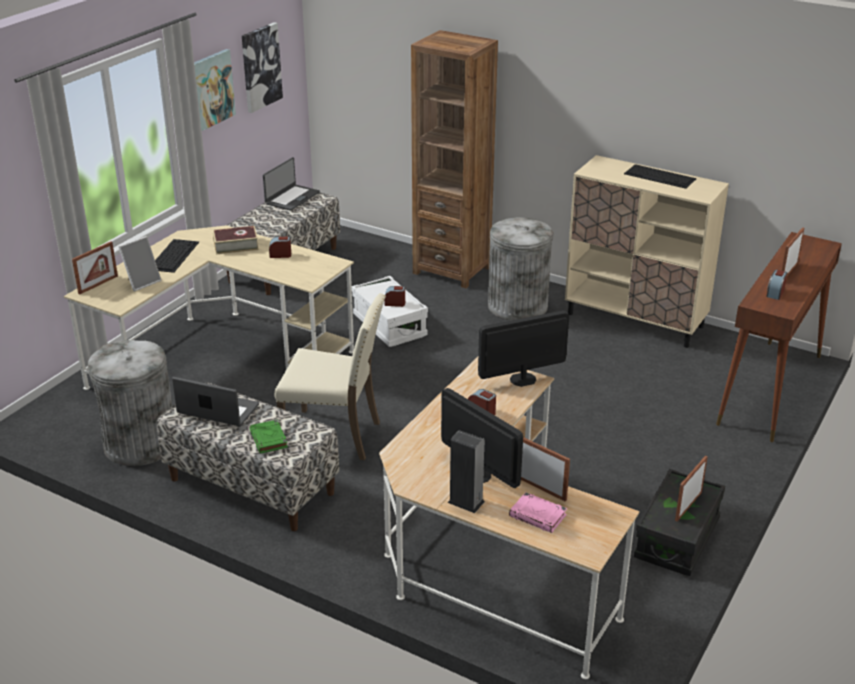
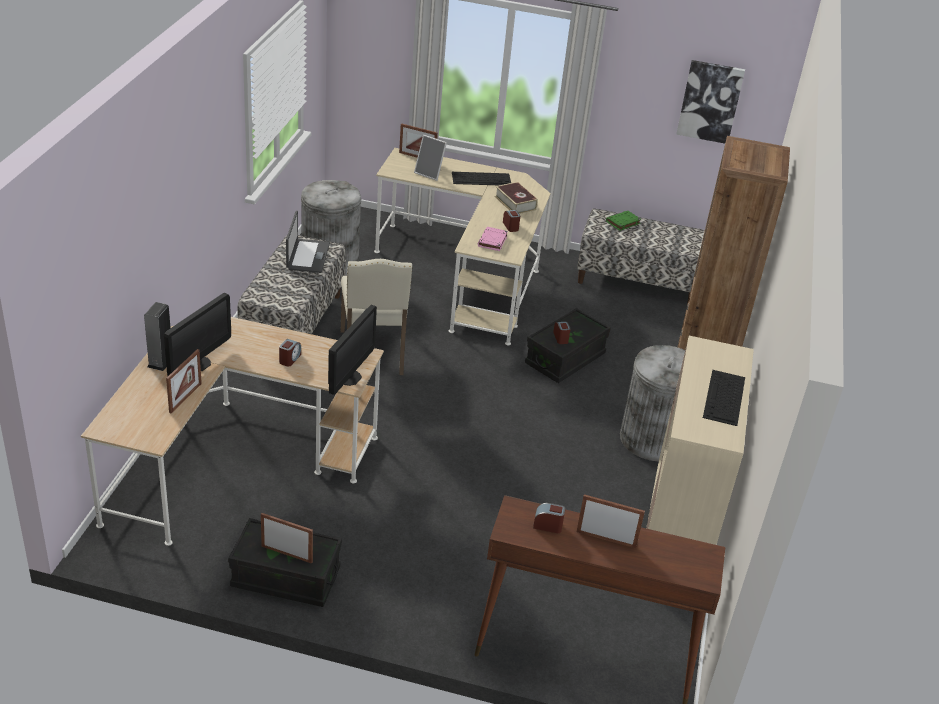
camera: 70 degrees right, 5 degrees up
picture [194,49,236,131] -> none
green book [249,420,288,453] -> green book moved to [606,211,641,231]
laptop [263,157,320,211] -> none
white storage box [352,276,428,347] -> black storage box [525,308,611,383]
monitor [478,310,569,387] -> monitor turned 60 degrees clockwise [328,305,377,395]
pink book [509,492,567,533] -> pink book moved to [478,227,508,251]

